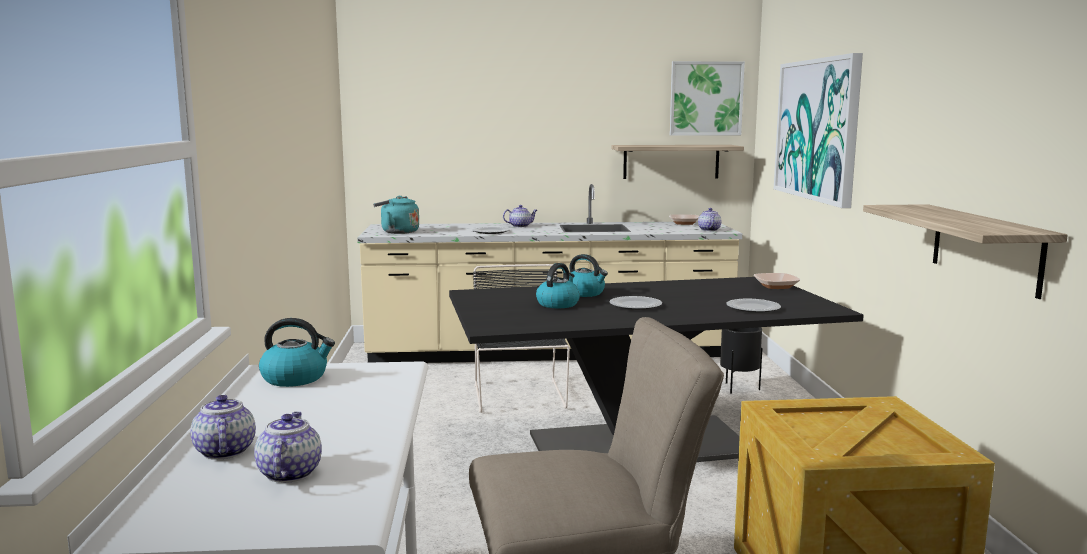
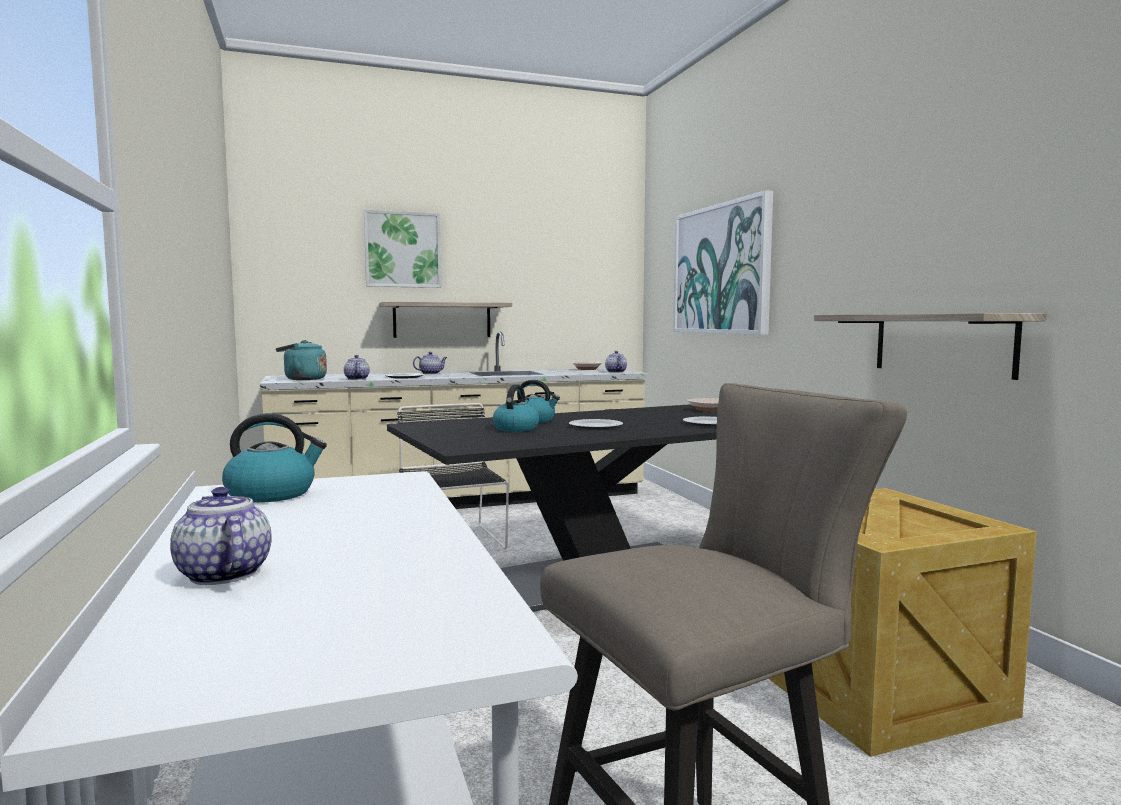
camera: 15 degrees left, 5 degrees down
teapot [254,412,322,483] -> teapot moved to [344,355,370,380]
shelf [611,145,744,179] -> shelf moved to [379,302,512,338]
picture [670,61,745,136] -> picture moved to [364,210,441,288]
black planter [720,327,762,394] -> none

